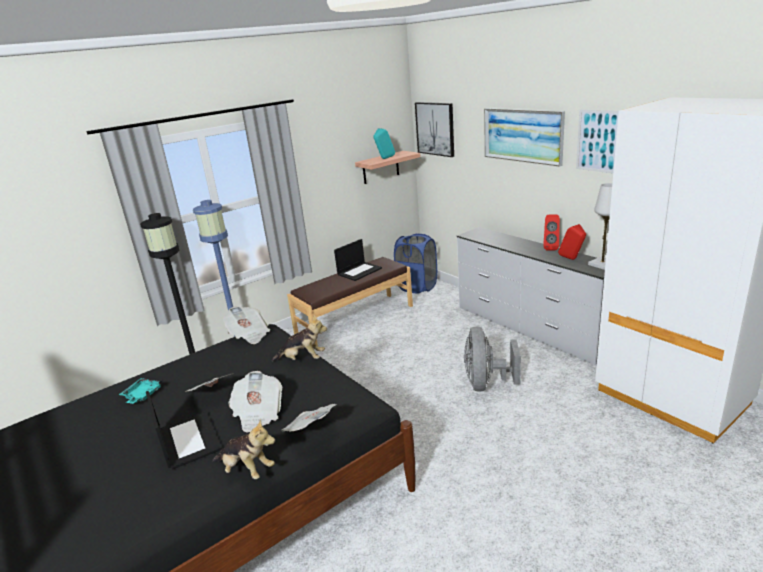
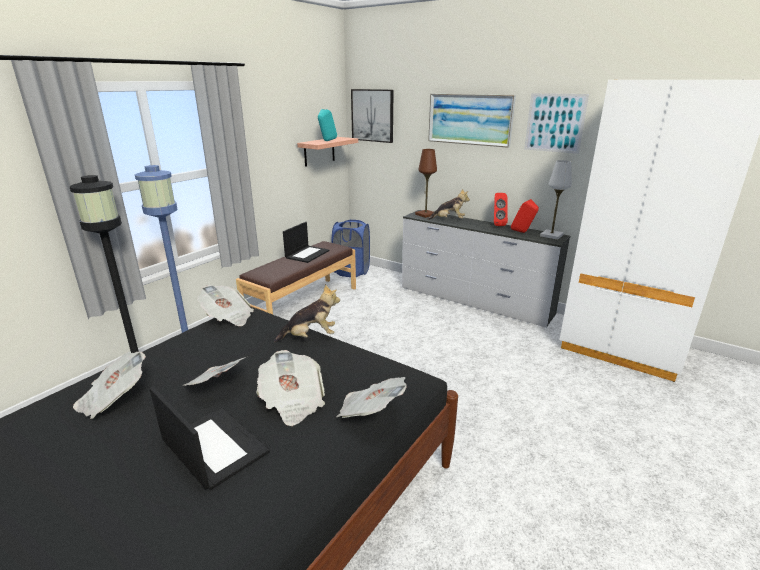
camera: 20 degrees left, 0 degrees up
turquoise tray [119,378,163,404] -> newspaper [73,352,146,419]
plush toy [212,419,275,479] -> plush toy moved to [427,189,470,220]
grey fan [464,327,521,392] -> none
none -> brown table lamp [415,149,437,218]

